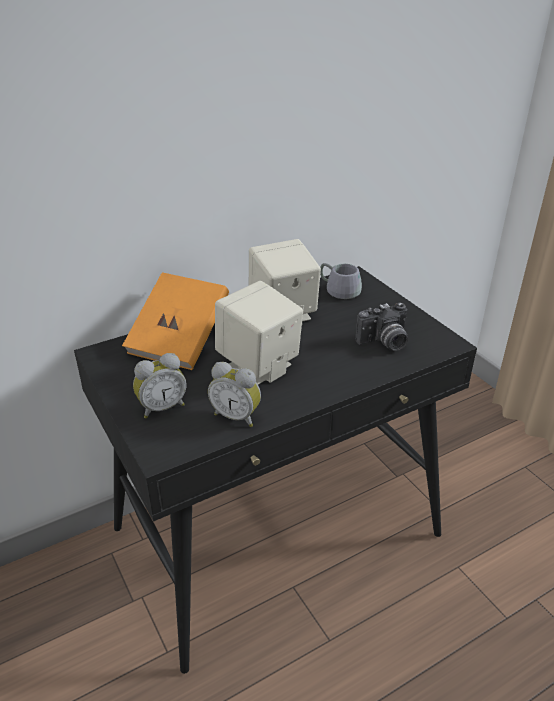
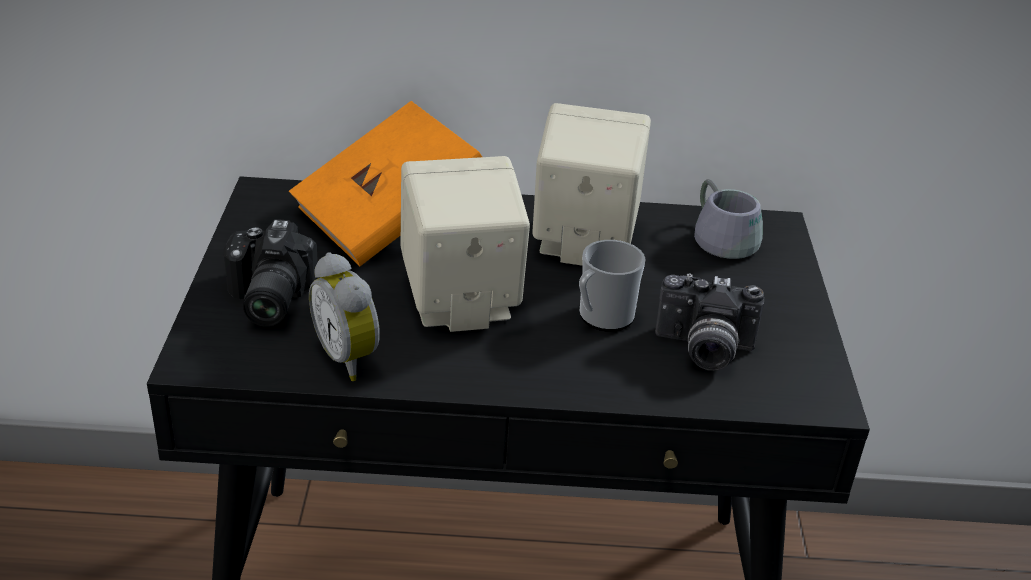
camera: 30 degrees right, 0 degrees up
alarm clock [133,353,187,419] -> camera [224,219,318,327]
none -> mug [579,240,646,332]

